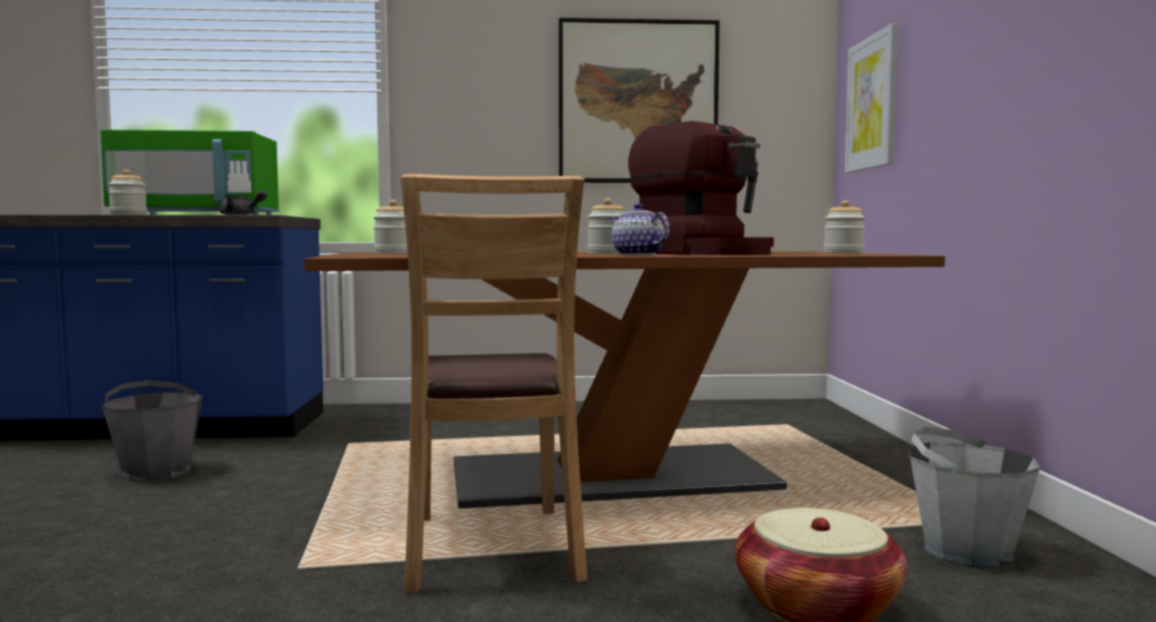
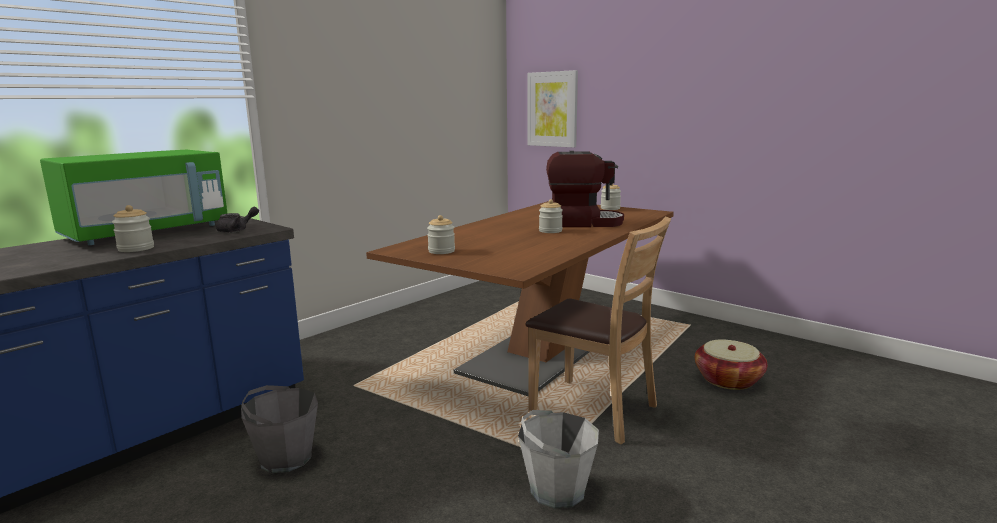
camera: 45 degrees left, 10 degrees up
picture [559,18,720,183] -> none
teapot [610,203,669,255] -> none
grey bucket [909,426,1040,568] -> grey bucket moved to [518,410,599,509]

